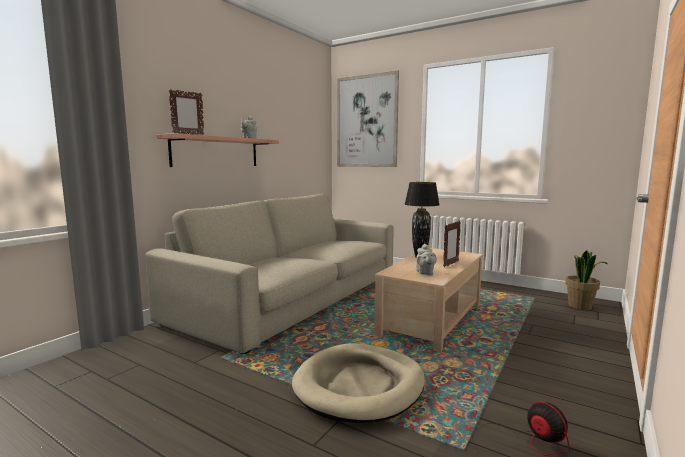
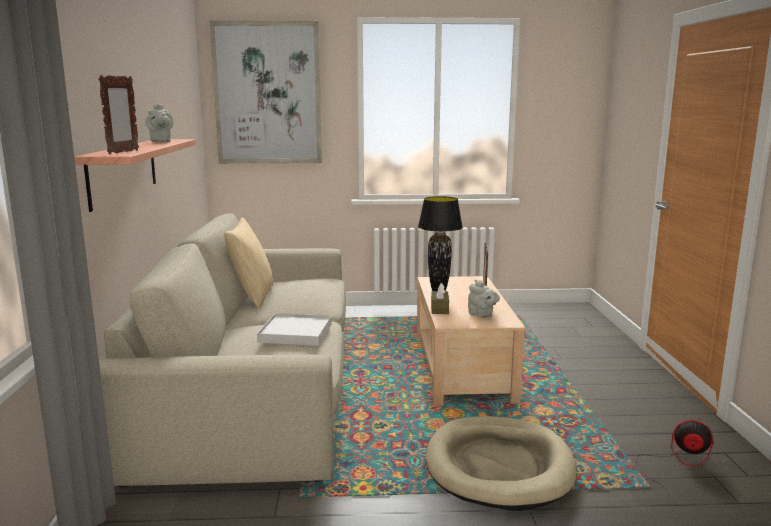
camera: 35 degrees left, 5 degrees up
potted plant [566,250,607,310] -> none
none -> beige pillow [224,217,273,309]
none -> white tray [257,313,332,346]
none -> brown tissue box [431,283,449,314]

